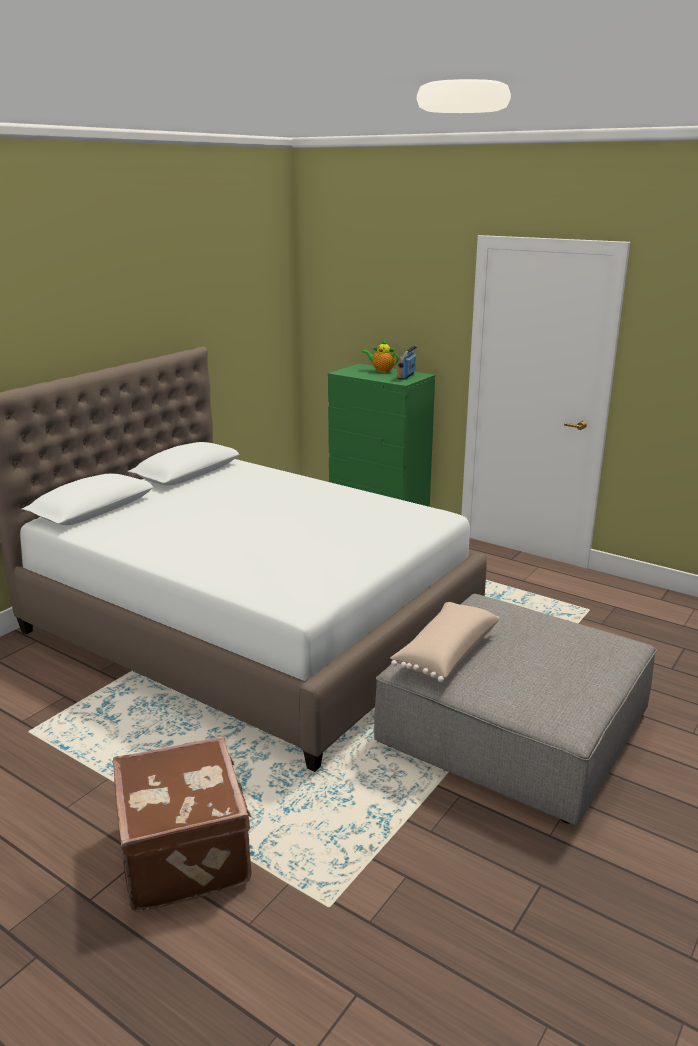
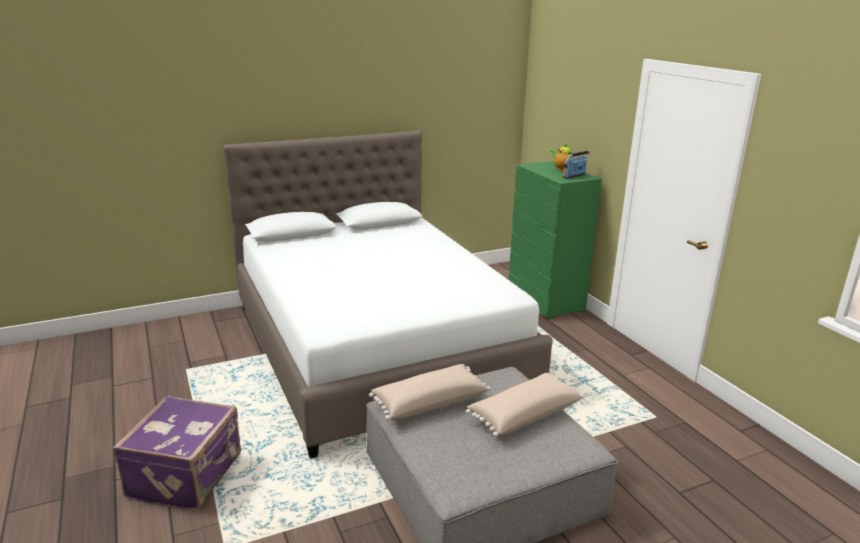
camera: 30 degrees right, 0 degrees up
brown suitcase [113,736,252,912] -> purple suitcase [113,396,241,511]
none -> beige pillow [466,373,584,437]

